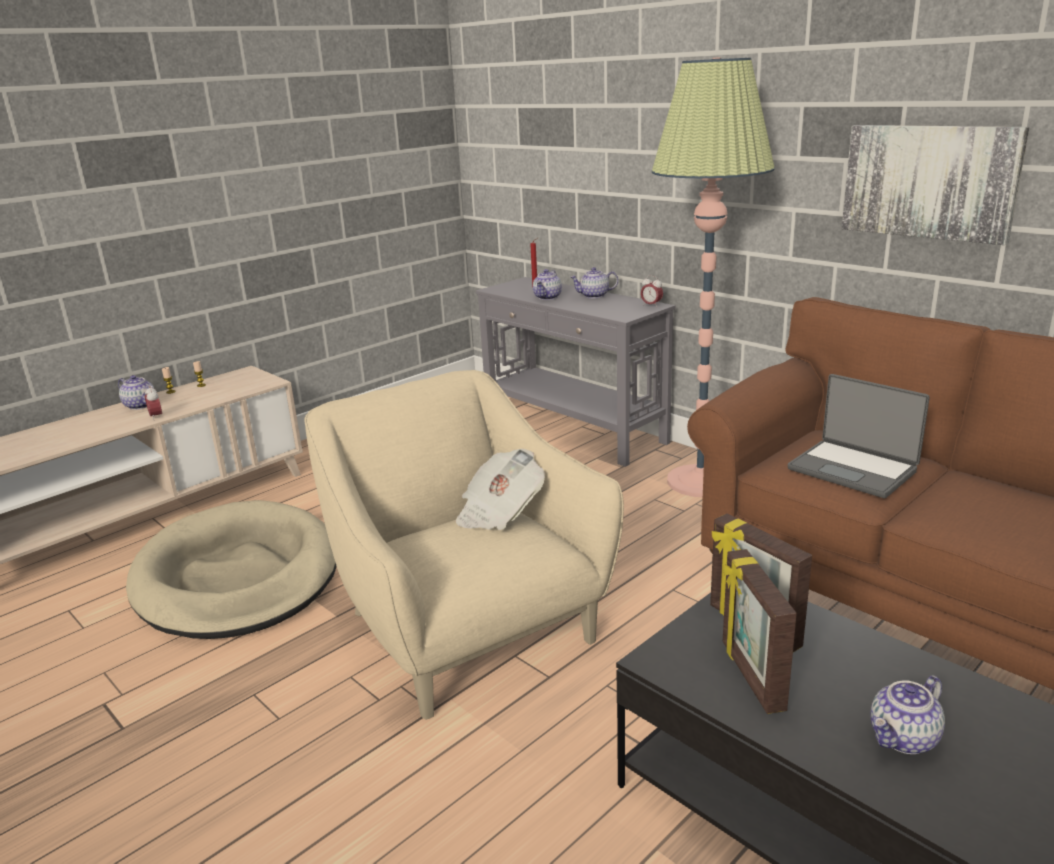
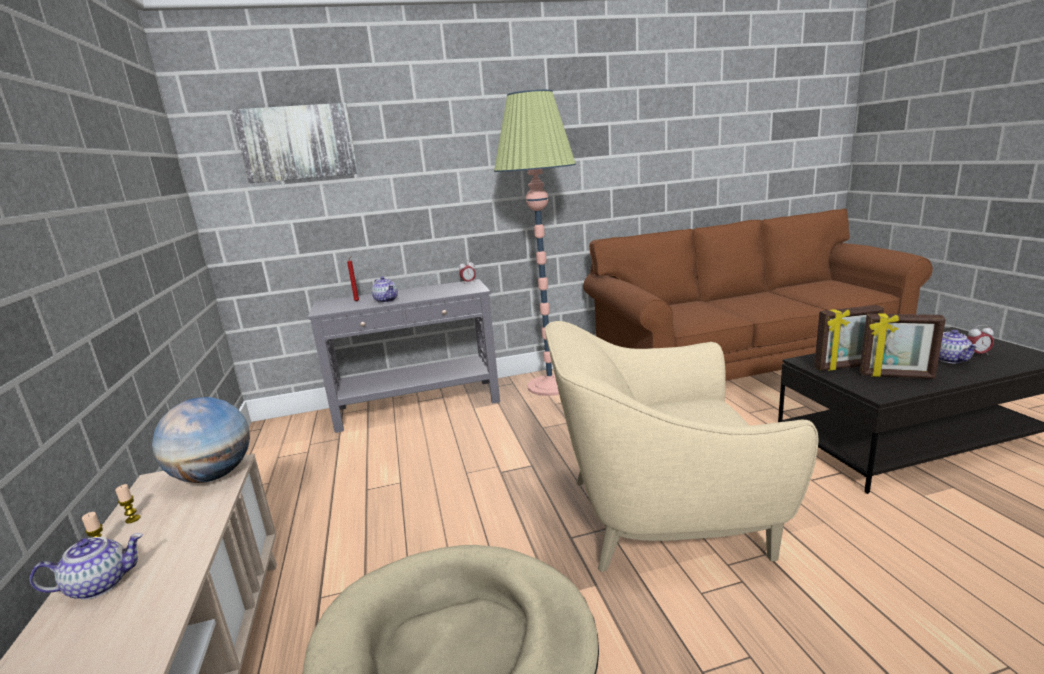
camera: 60 degrees left, 5 degrees down
alarm clock [145,385,162,421] -> alarm clock moved to [967,325,994,356]
newspaper [455,449,545,530] -> none
teapot [570,267,618,298] -> none
laptop [788,374,930,498] -> none
picture [842,125,1029,245] -> picture moved to [232,103,358,183]
none -> globe [152,397,250,483]

